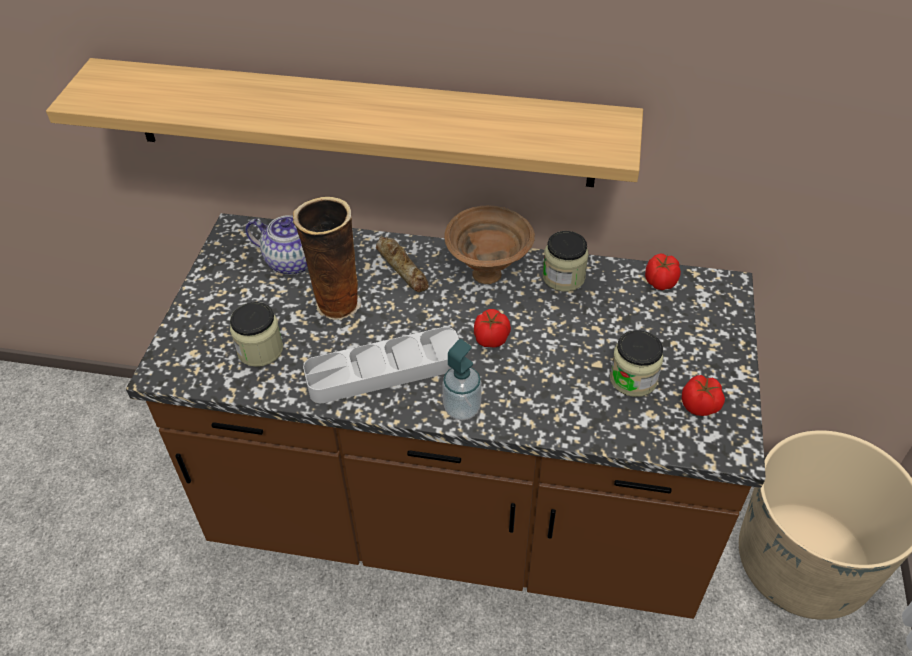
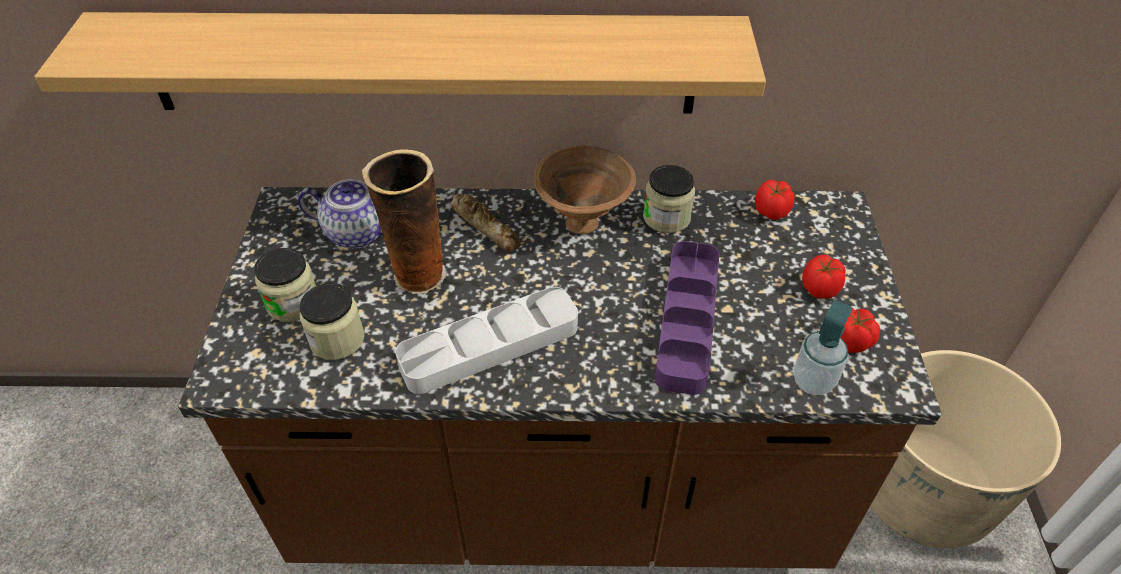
camera: 10 degrees left, 0 degrees up
soap dispenser [442,339,482,420] -> soap dispenser moved to [793,301,852,395]
tomato [474,309,511,348] -> tomato moved to [802,255,846,299]
jar [610,330,664,397] -> jar moved to [254,248,316,322]
none -> purple tray [654,241,720,395]

